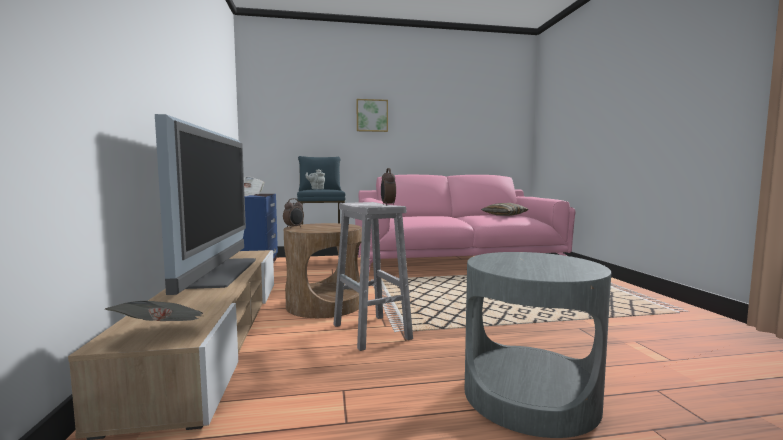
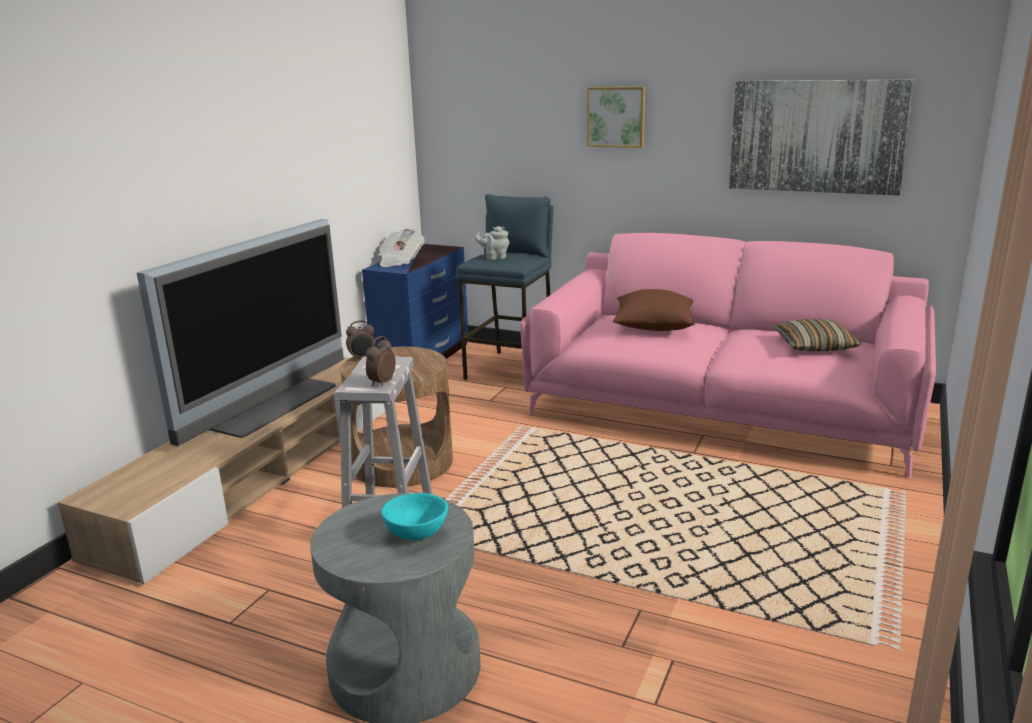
camera: 35 degrees right, 15 degrees up
newspaper [105,301,203,321] -> none
none -> turquoise bowl [381,493,448,540]
none -> brown pillow [613,289,695,331]
none -> picture [729,80,916,196]

